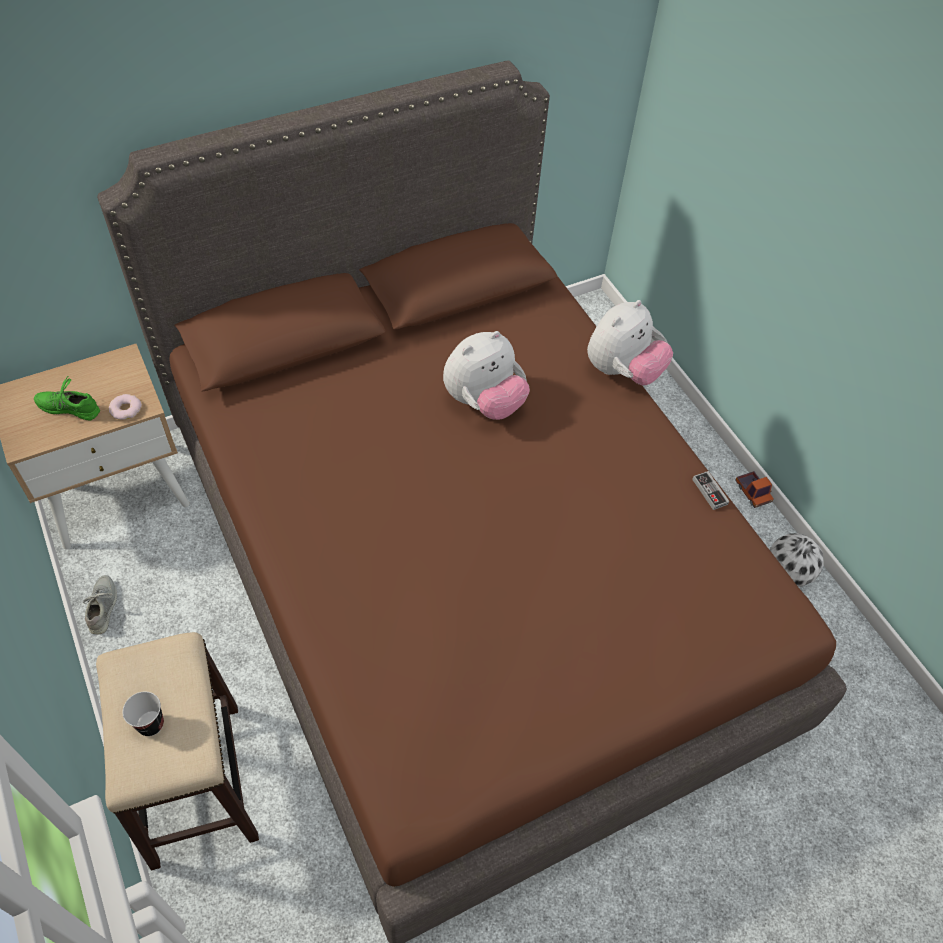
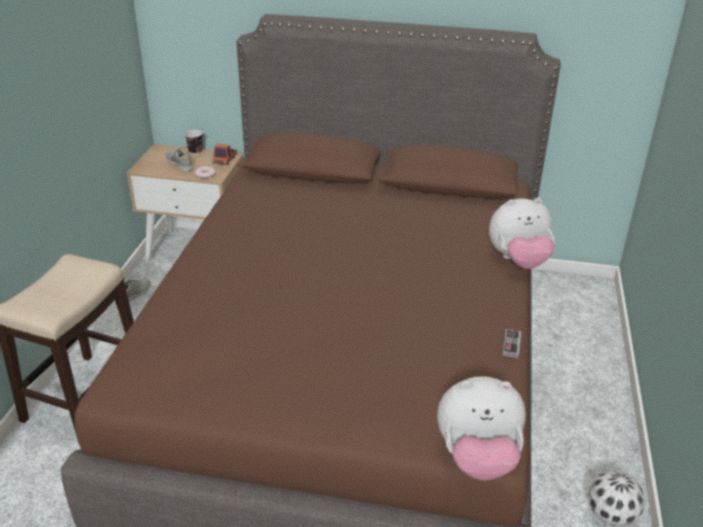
camera: 40 degrees right, 20 degrees down
green shoe [34,376,100,420] -> grey shoe [166,142,193,172]
cup [123,692,164,736] -> cup moved to [185,130,203,154]
plush toy [443,331,530,420] -> plush toy moved to [437,376,526,481]
toy truck [735,471,774,508] -> toy truck moved to [212,143,237,165]

